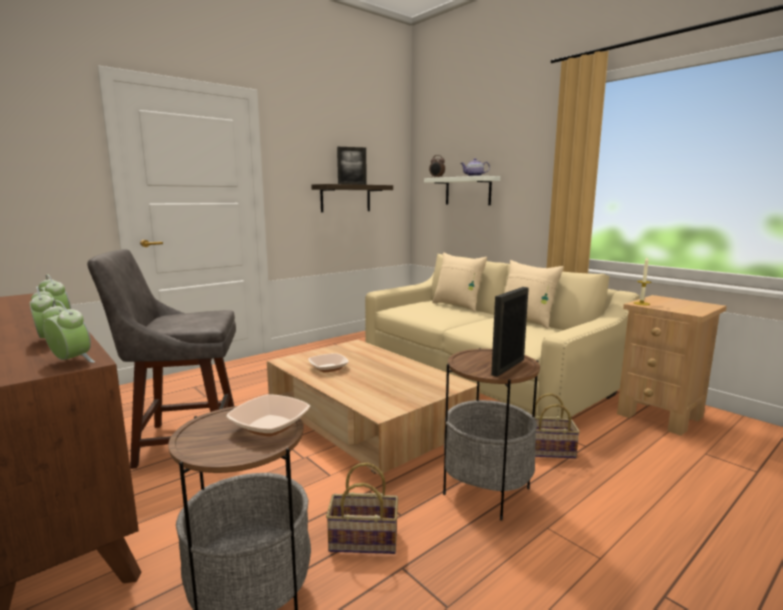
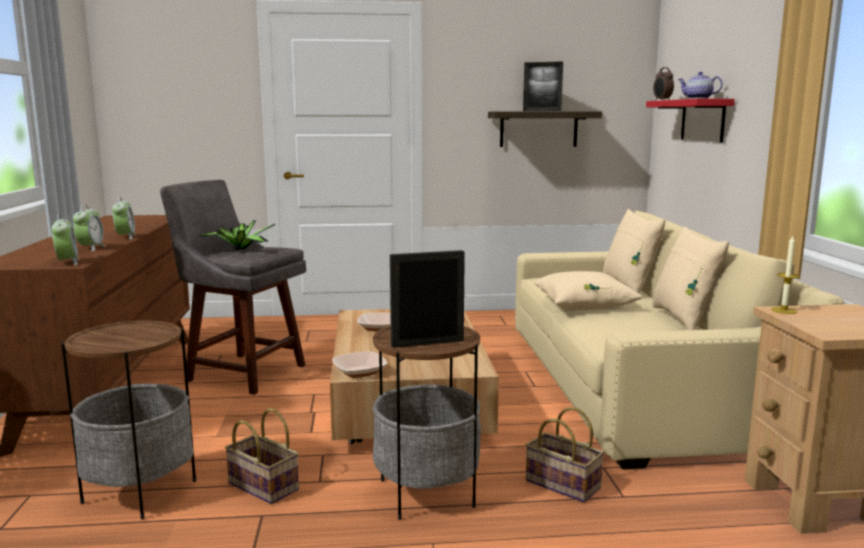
camera: 35 degrees right, 0 degrees up
bowl [226,394,310,436] -> bowl moved to [332,351,387,378]
white shelf [424,176,500,205] -> red shelf [646,99,735,143]
none -> potted plant [199,220,276,250]
none -> beige pillow [534,271,643,310]

